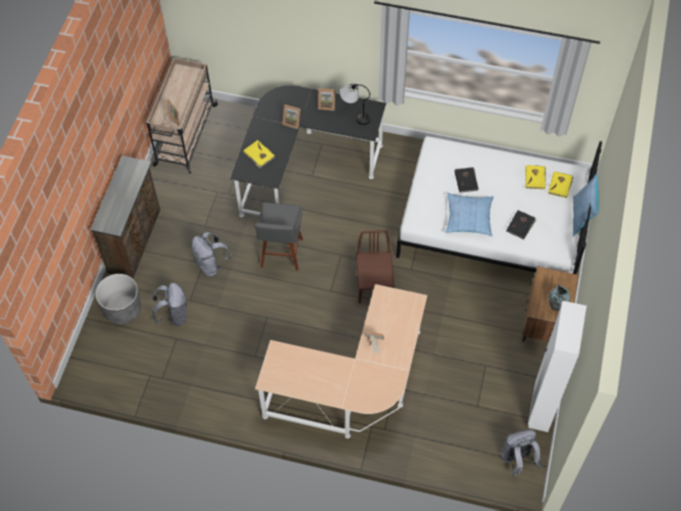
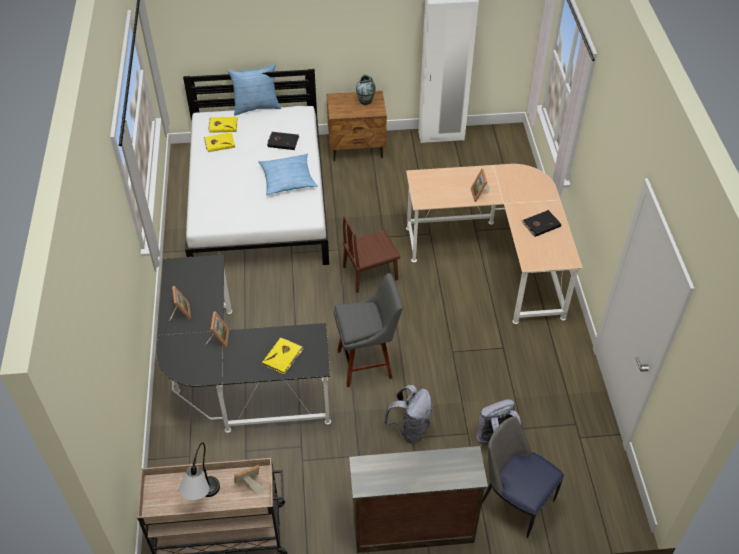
camera: 110 degrees left, 10 degrees down
grey planter [96,274,141,324] -> chair [482,416,564,538]
table lamp [340,83,371,125] -> table lamp moved to [179,442,220,500]
black book [455,167,479,193] -> black book moved to [522,210,561,237]
grey backpack [502,429,541,476] -> none

